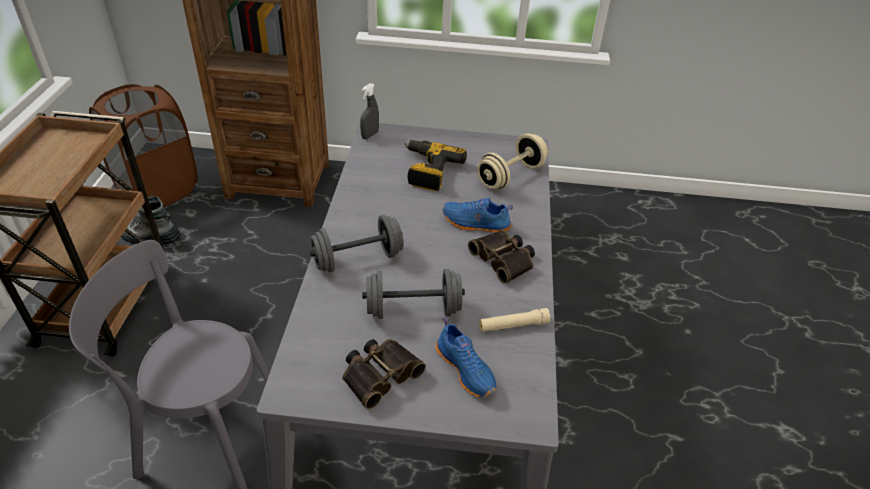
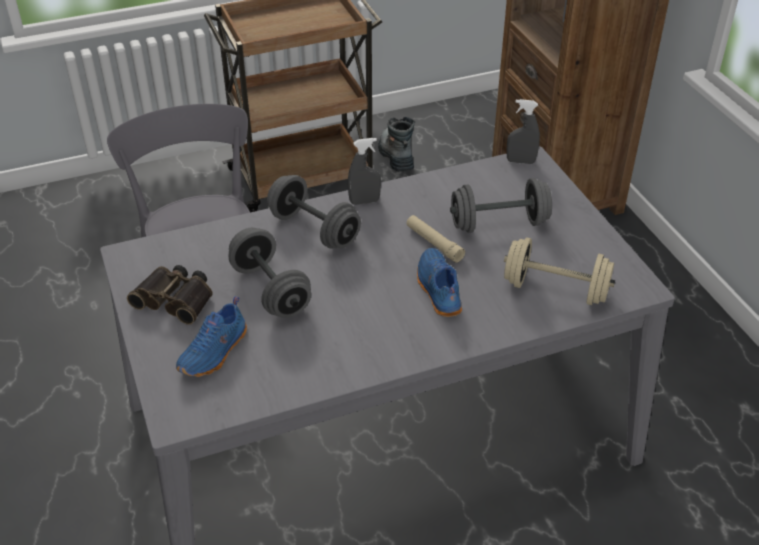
camera: 65 degrees right, 0 degrees up
brown laundry basket [89,84,198,207] -> none
power drill [404,140,467,191] -> grey dumbbell [450,178,552,233]
binoculars [468,230,535,284] -> none
beige flashlight [479,308,550,332] -> beige flashlight moved to [406,215,465,263]
none -> grey spray bottle [348,138,381,205]

